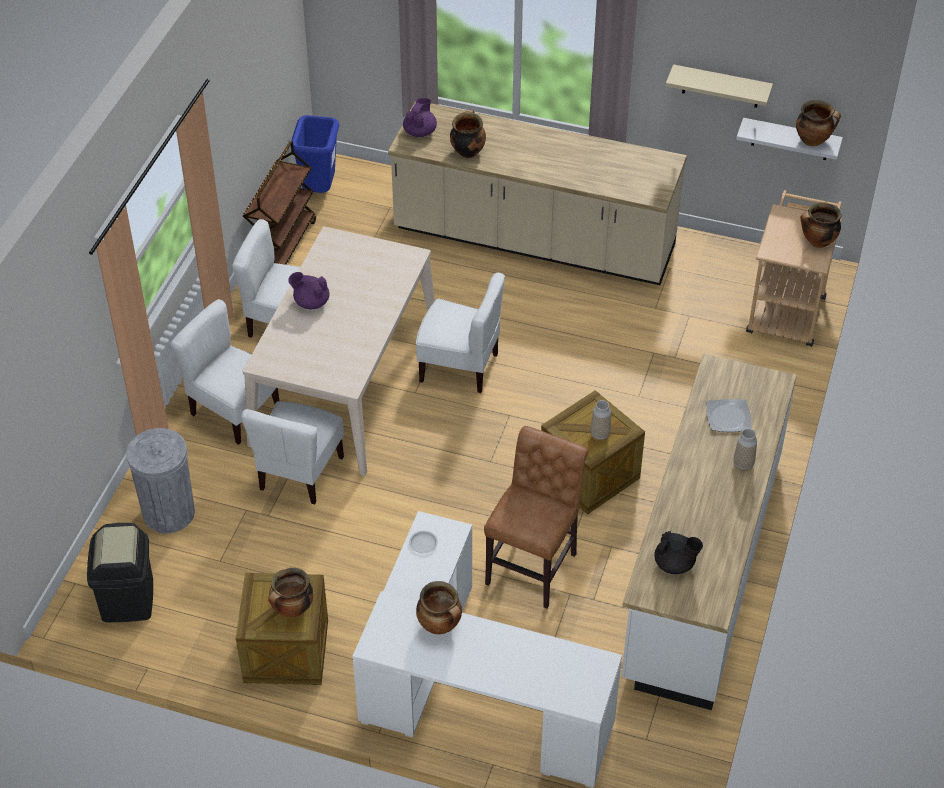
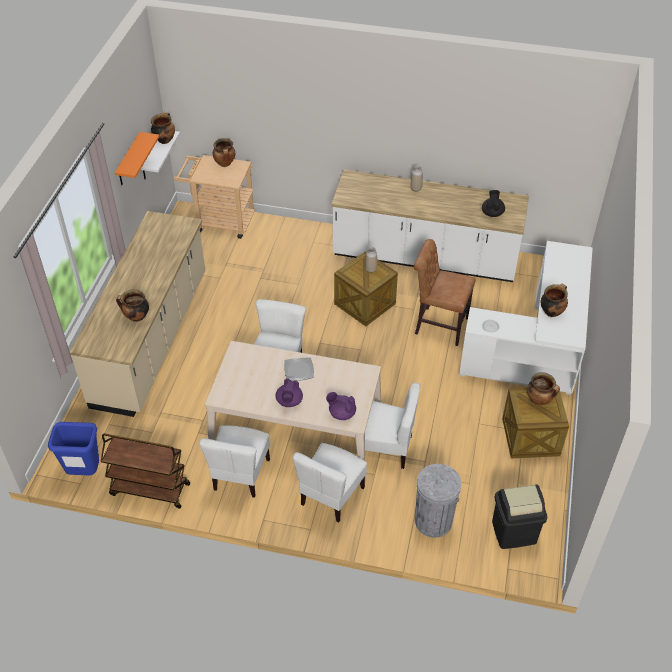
camera: 95 degrees left, 0 degrees up
purple teapot [403,98,437,137] -> purple teapot moved to [326,392,356,420]
beige shelf [666,64,773,108] -> orange shelf [115,132,159,185]
plate [706,399,751,432] -> plate moved to [284,357,314,381]

